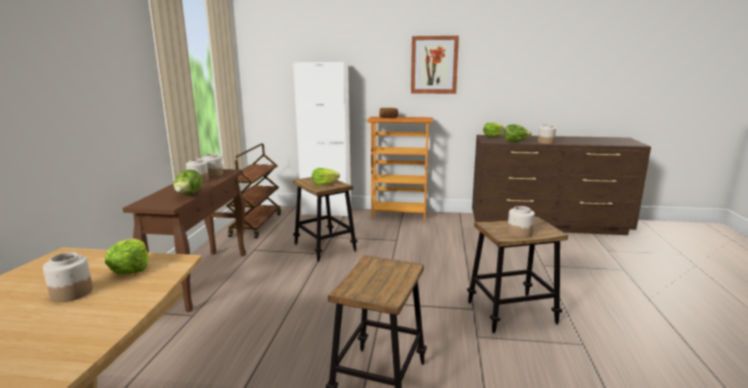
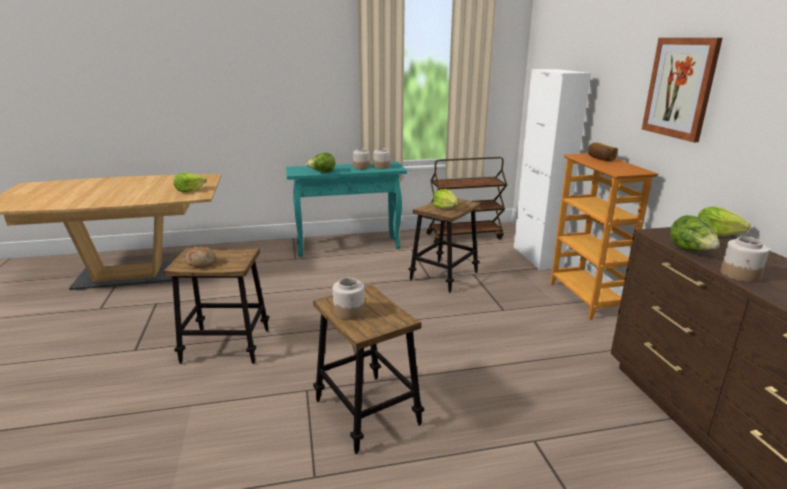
camera: 70 degrees right, 5 degrees up
jar [43,252,93,302] -> none
brown console table [123,169,246,312] -> turquoise console table [286,162,407,257]
none -> bread [185,246,216,268]

